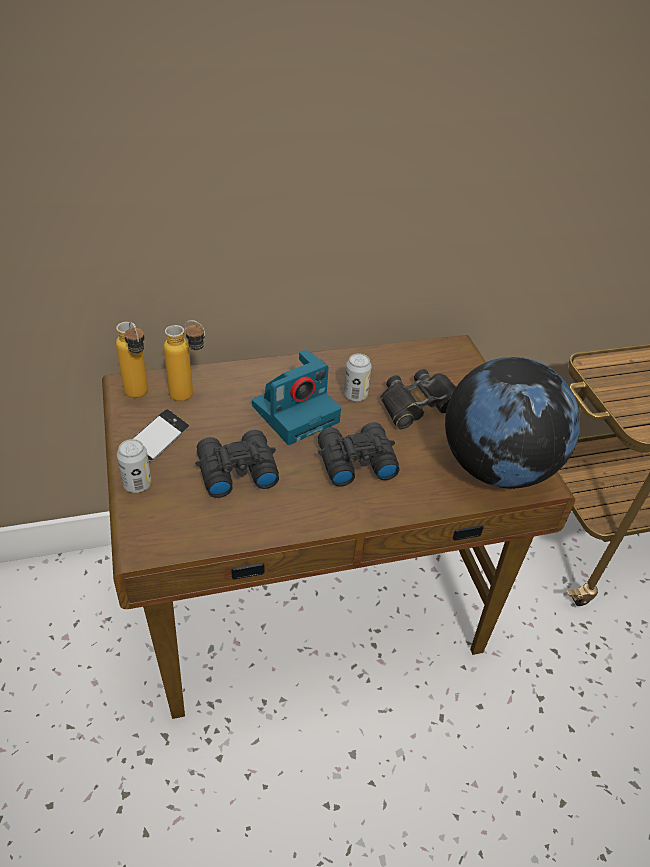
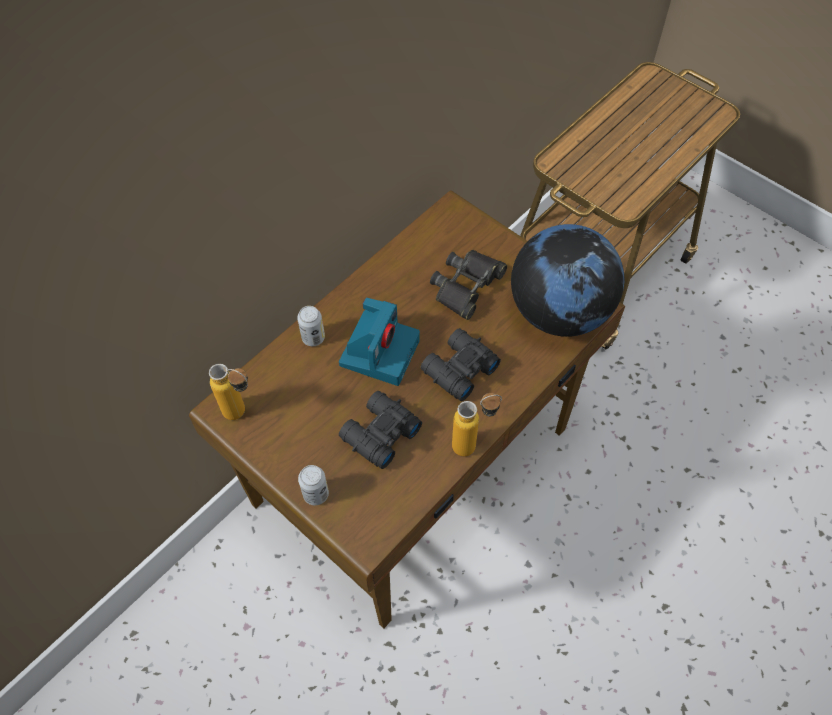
camera: 30 degrees left, 15 degrees up
phone [132,409,189,462] -> none
bottle [164,320,205,401] -> bottle moved to [452,393,502,457]
can [344,354,372,401] -> can moved to [297,306,325,346]

